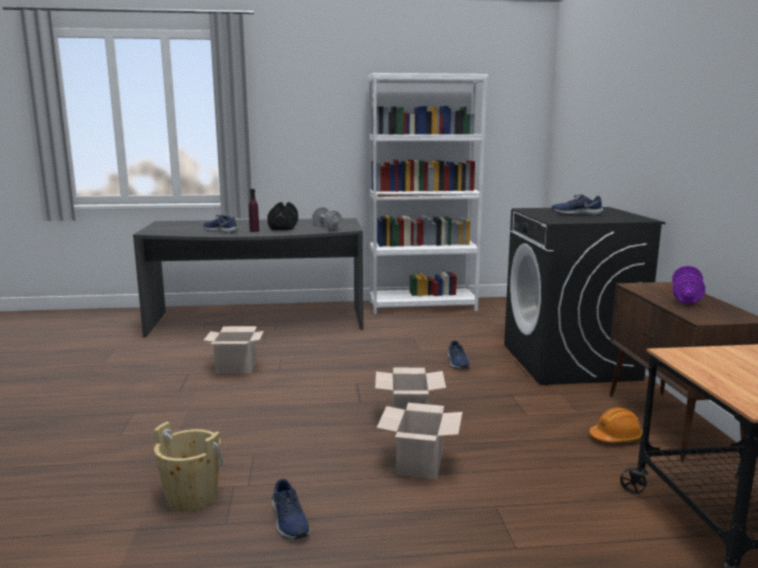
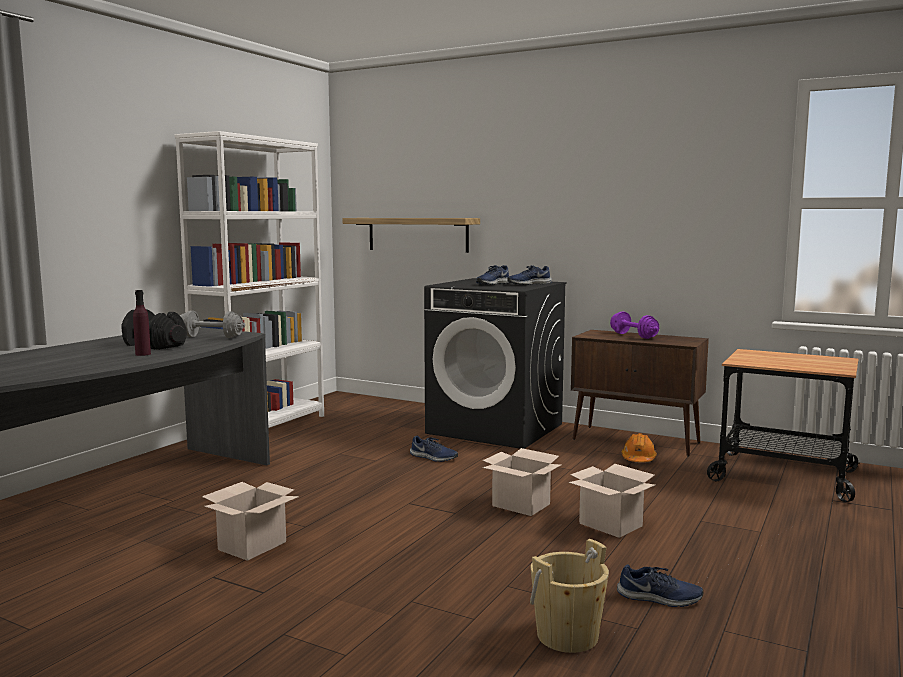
camera: 55 degrees left, 5 degrees down
blue shoe [203,215,238,233] -> blue shoe moved to [507,265,552,285]
none -> shelf [343,218,480,253]

